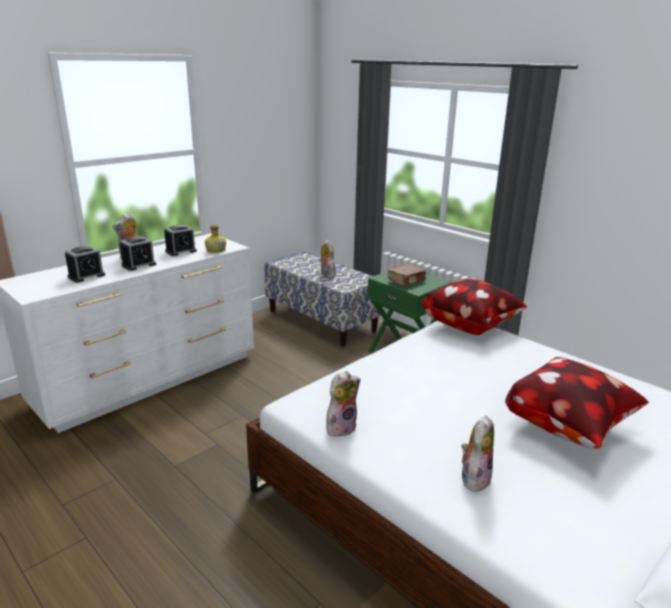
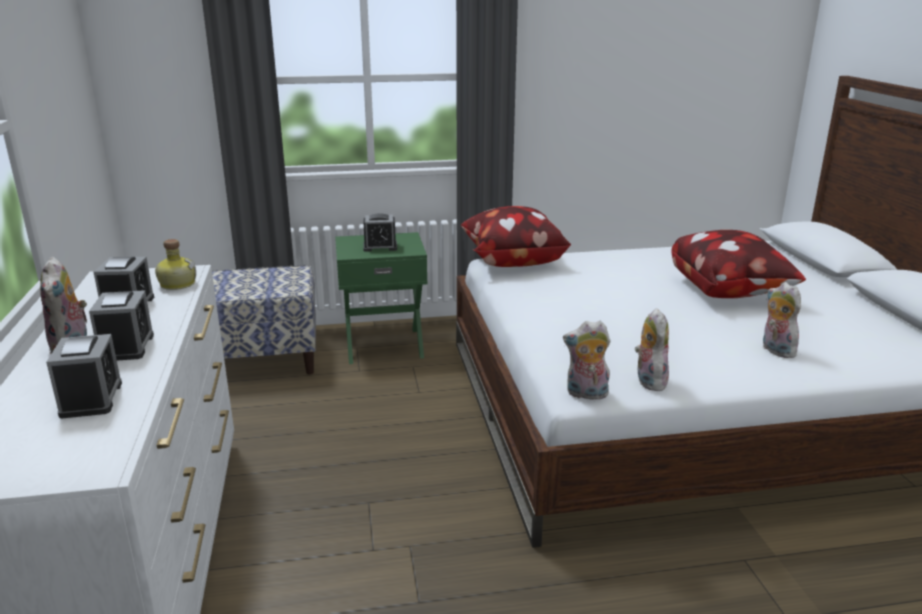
camera: 55 degrees left, 0 degrees up
plush toy [320,240,336,278] -> plush toy moved to [563,321,611,400]
brown book [387,263,426,286] -> alarm clock [363,213,397,252]

